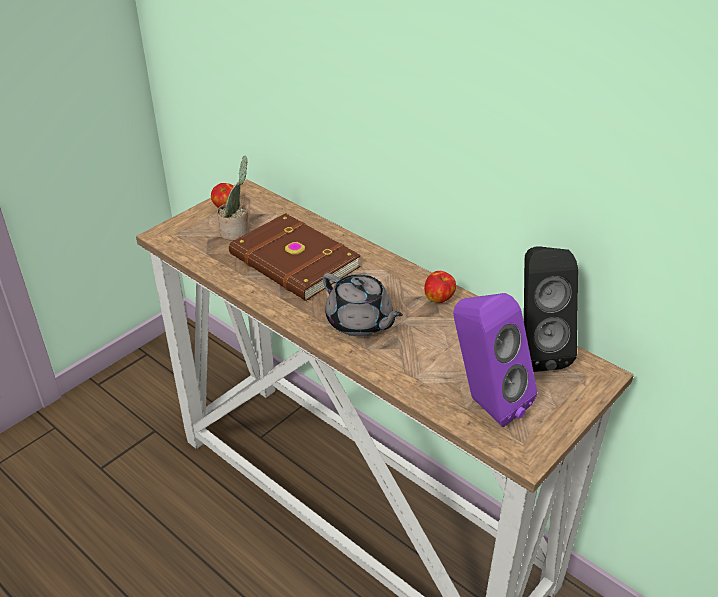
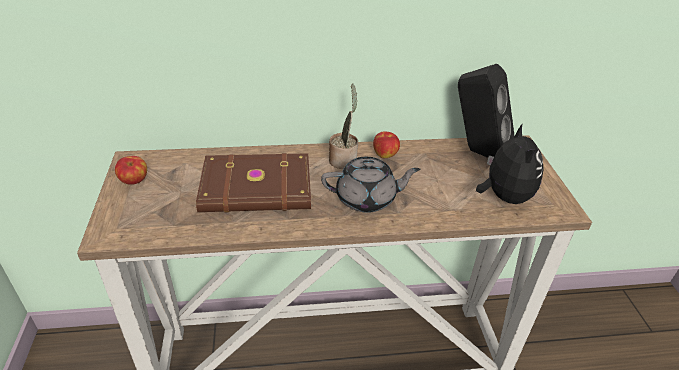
camera: 50 degrees left, 0 degrees up
potted plant [217,156,249,241] -> potted plant moved to [329,83,358,169]
purple speaker [453,293,537,427] -> plush toy [476,123,544,204]

